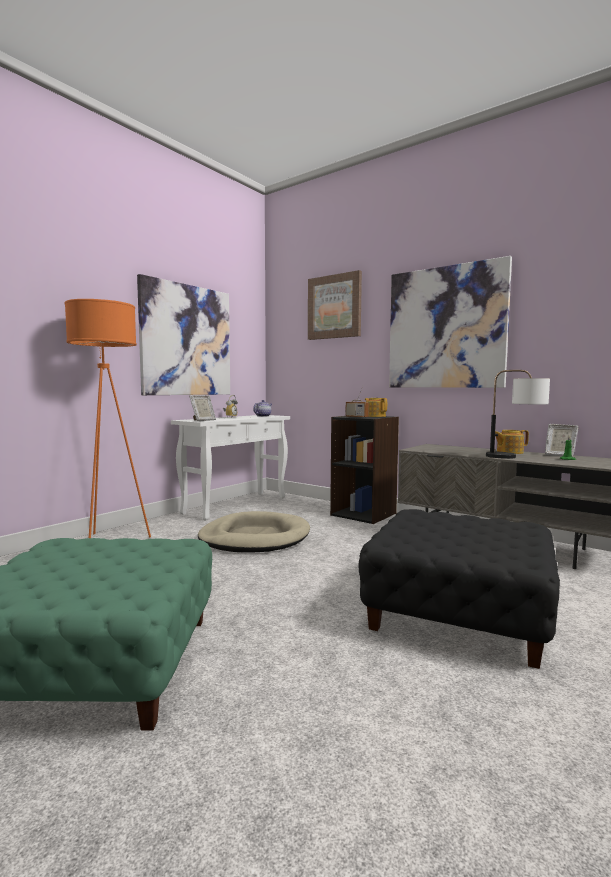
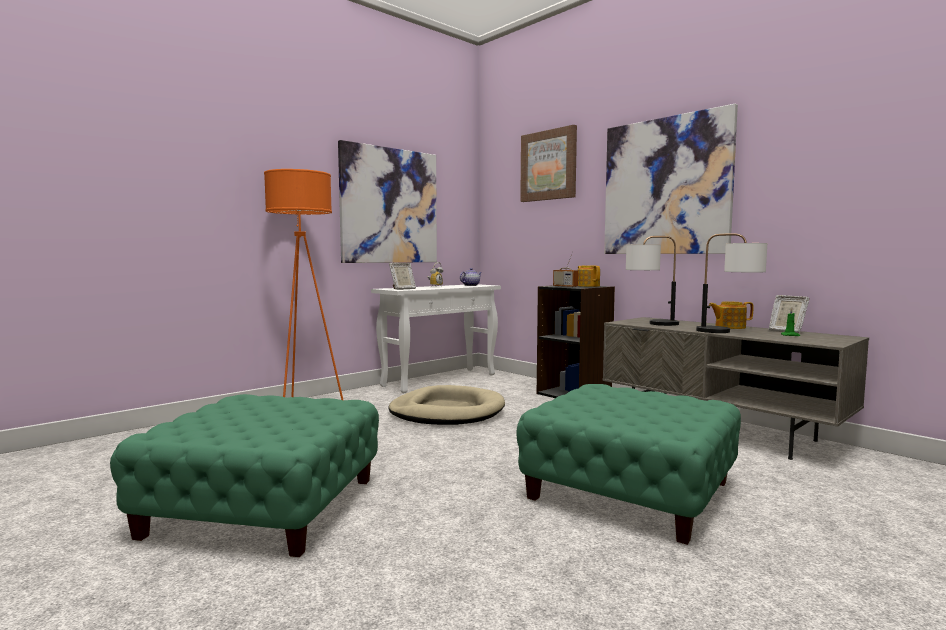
camera: 10 degrees right, 0 degrees up
black ottoman [358,509,560,669] -> green ottoman [517,384,741,545]
none -> table lamp [626,236,679,326]

